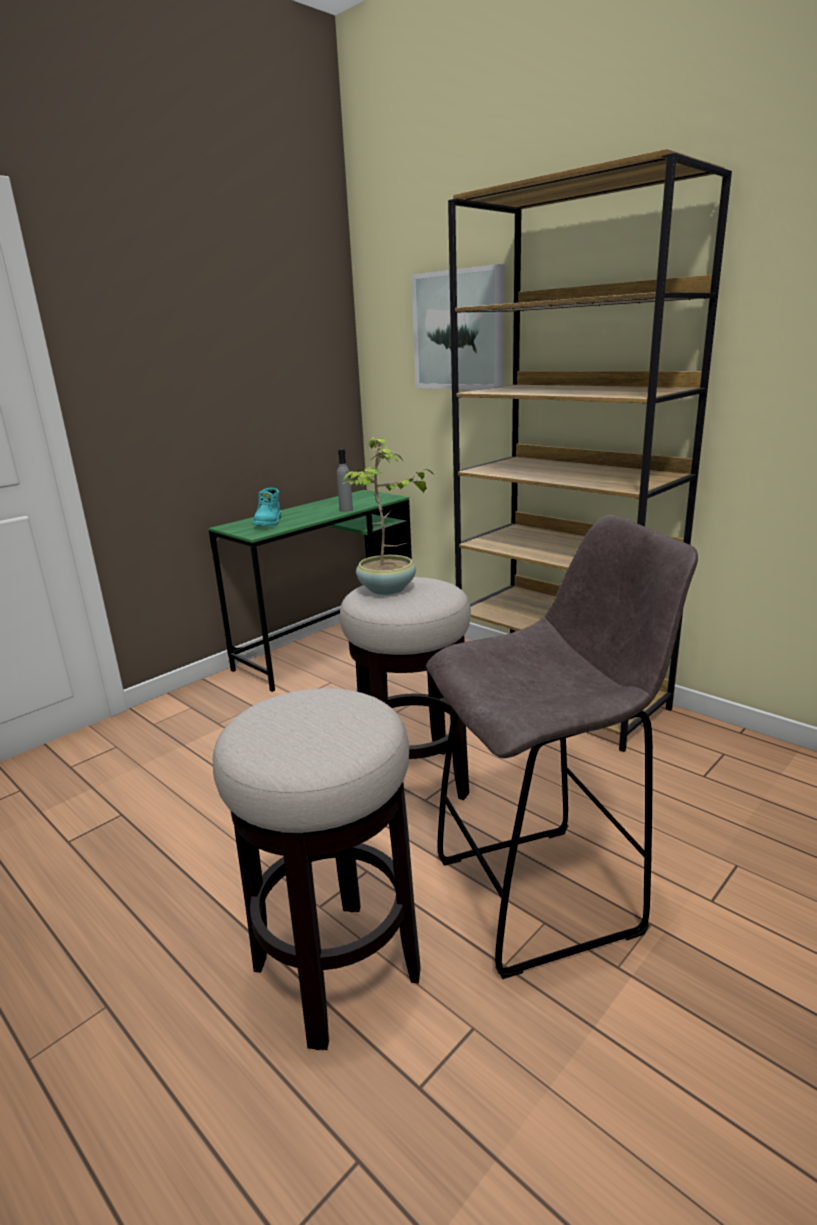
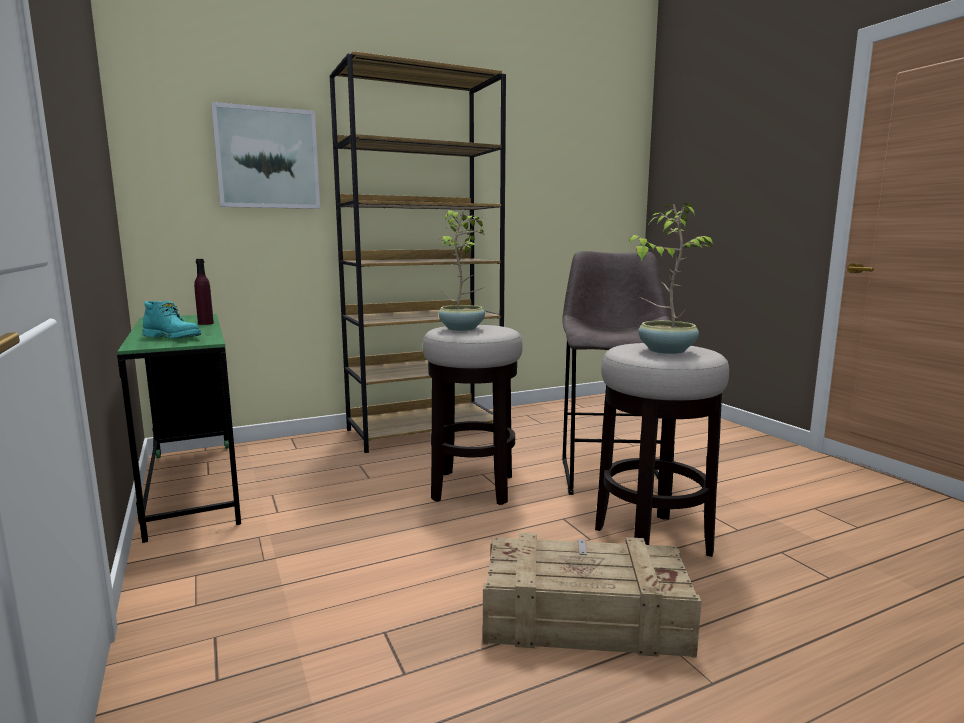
camera: 70 degrees left, 10 degrees down
grey bottle [337,449,353,512] -> purple bottle [194,259,214,325]
none -> crate [483,532,702,658]
none -> potted plant [629,203,714,354]

